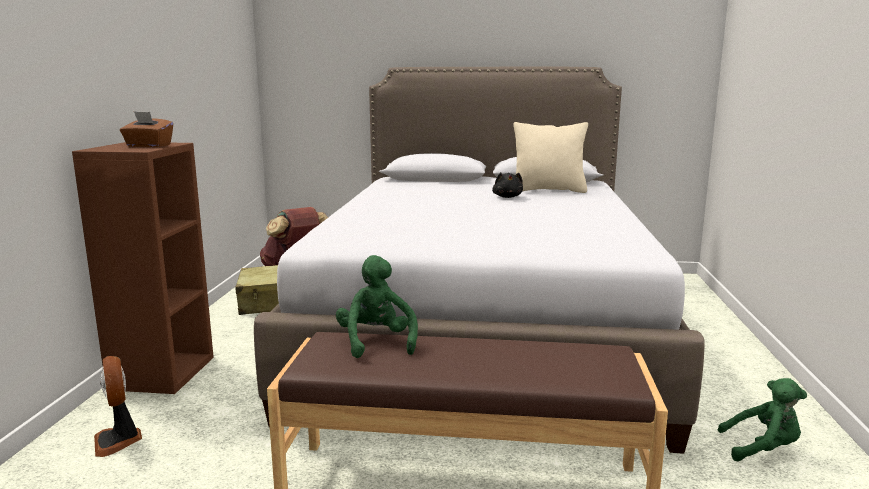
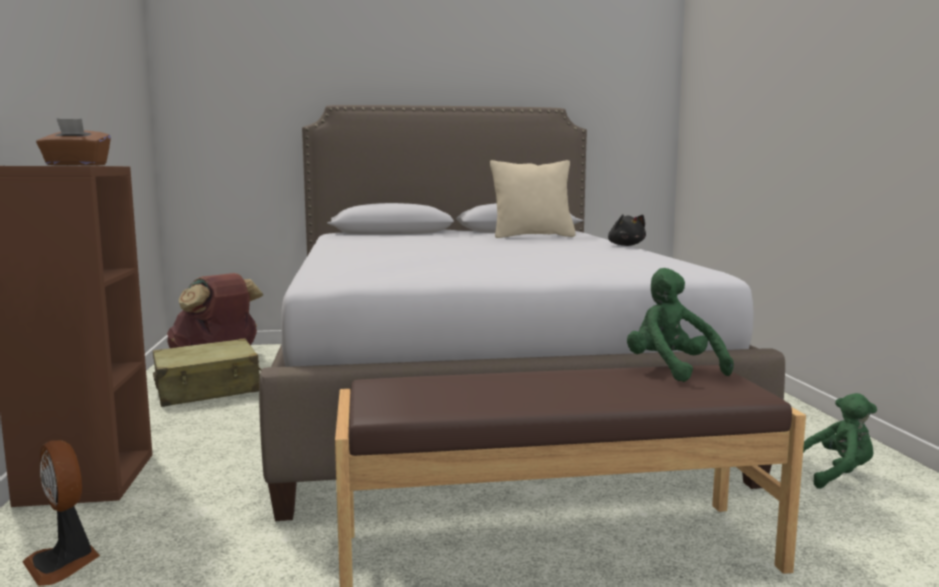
camera: 15 degrees left, 5 degrees down
green plush toy [336,255,418,358] -> green plush toy moved to [627,268,734,382]
black plush toy [492,172,523,198] -> black plush toy moved to [608,214,646,246]

